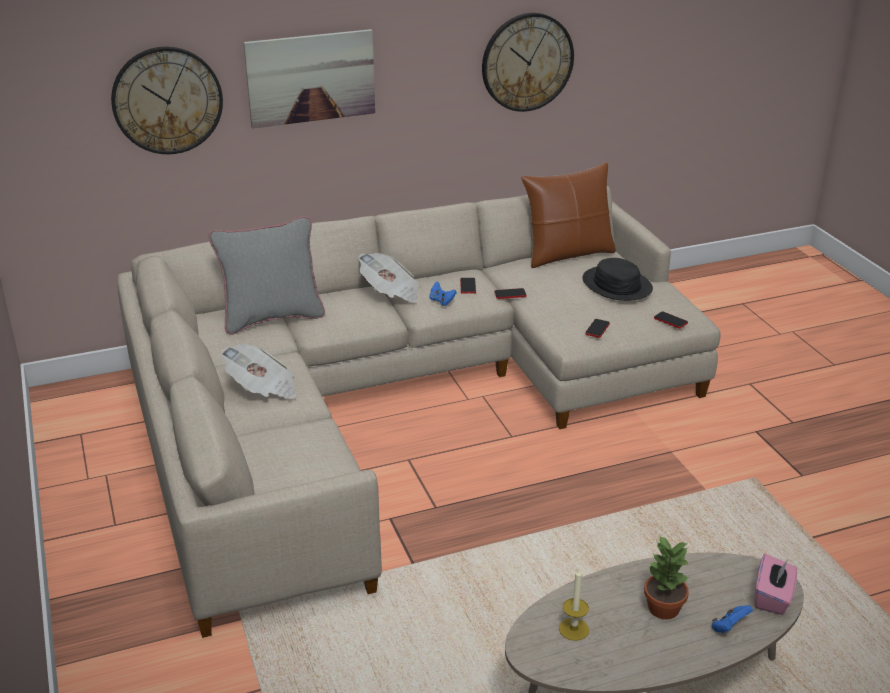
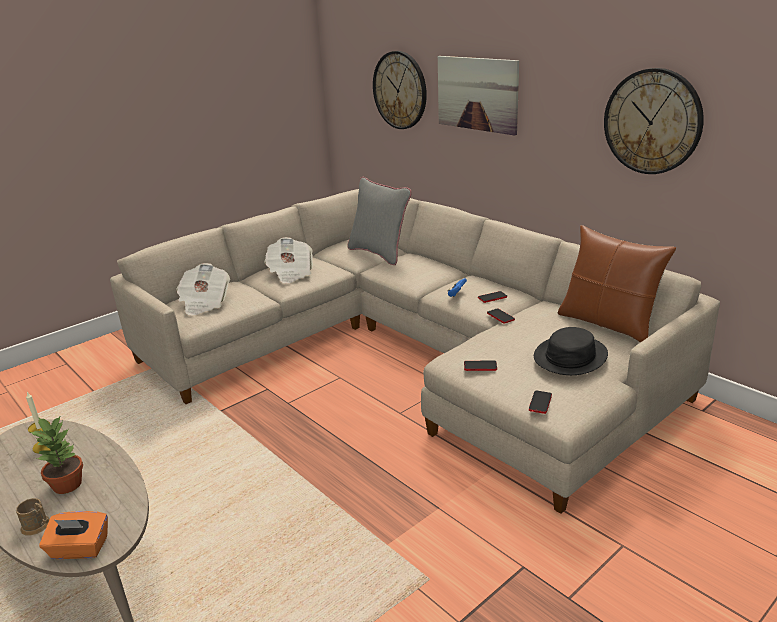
camera: 70 degrees right, 5 degrees down
newspaper [358,253,420,303] -> newspaper moved to [176,263,230,316]
blue game controller [712,605,753,633] -> brown mug [16,498,50,535]
pink tissue box [754,554,797,615] -> orange tissue box [39,511,108,559]

